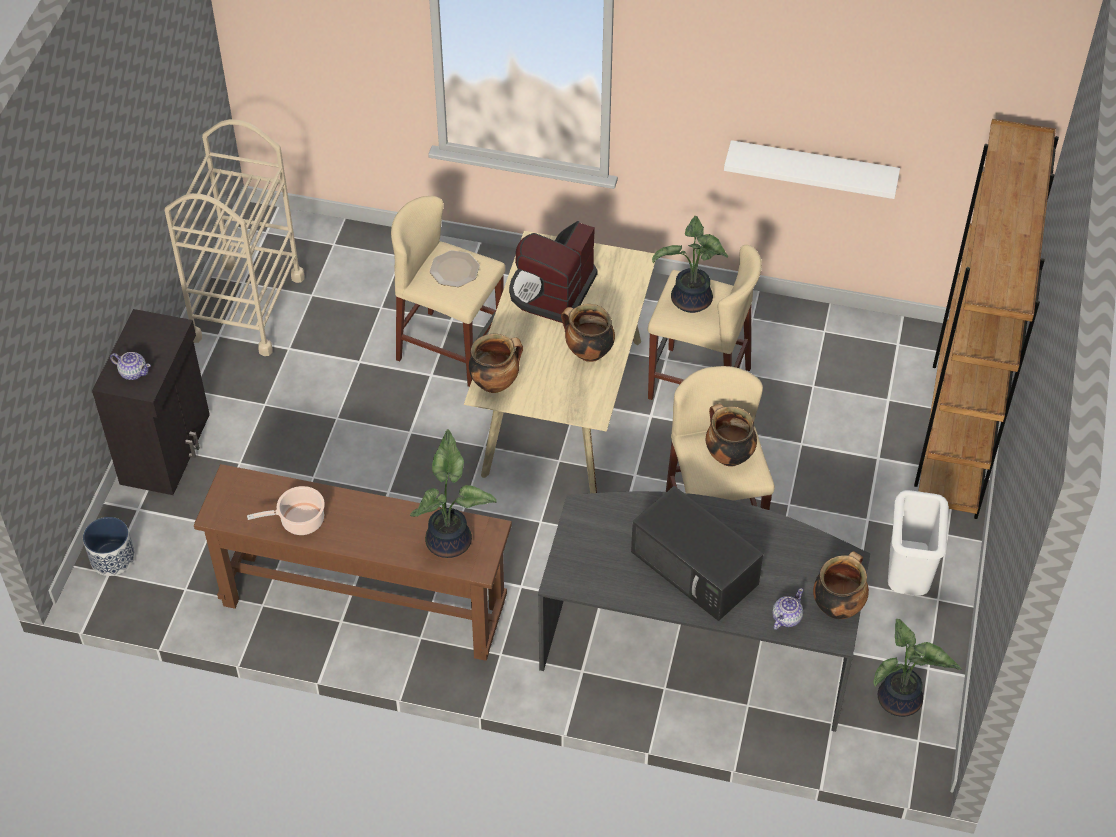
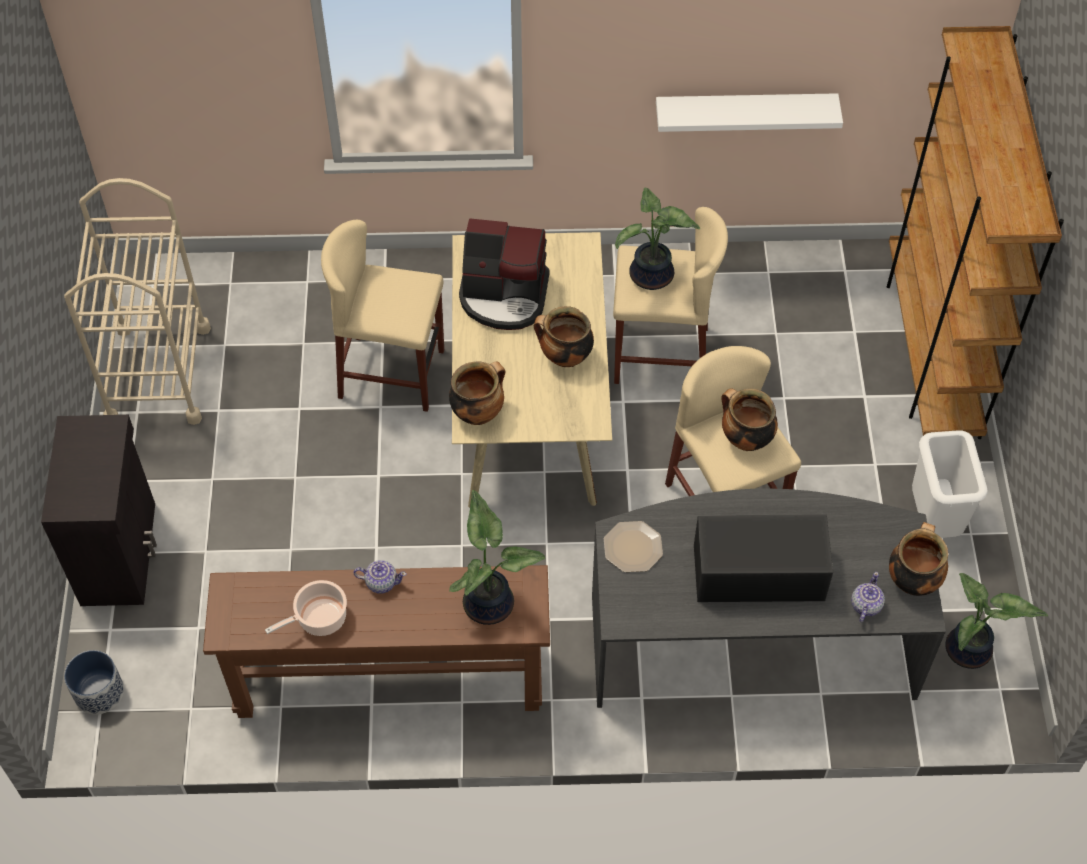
camera: 15 degrees left, 5 degrees up
teapot [110,352,151,380] -> teapot moved to [353,560,407,594]
plate [430,250,480,287] -> plate moved to [604,521,663,572]
coffee machine [509,221,597,323] -> coffee machine turned 90 degrees counterclockwise [459,218,549,330]
black microwave [631,486,763,621] -> black microwave turned 150 degrees clockwise [694,514,833,602]

